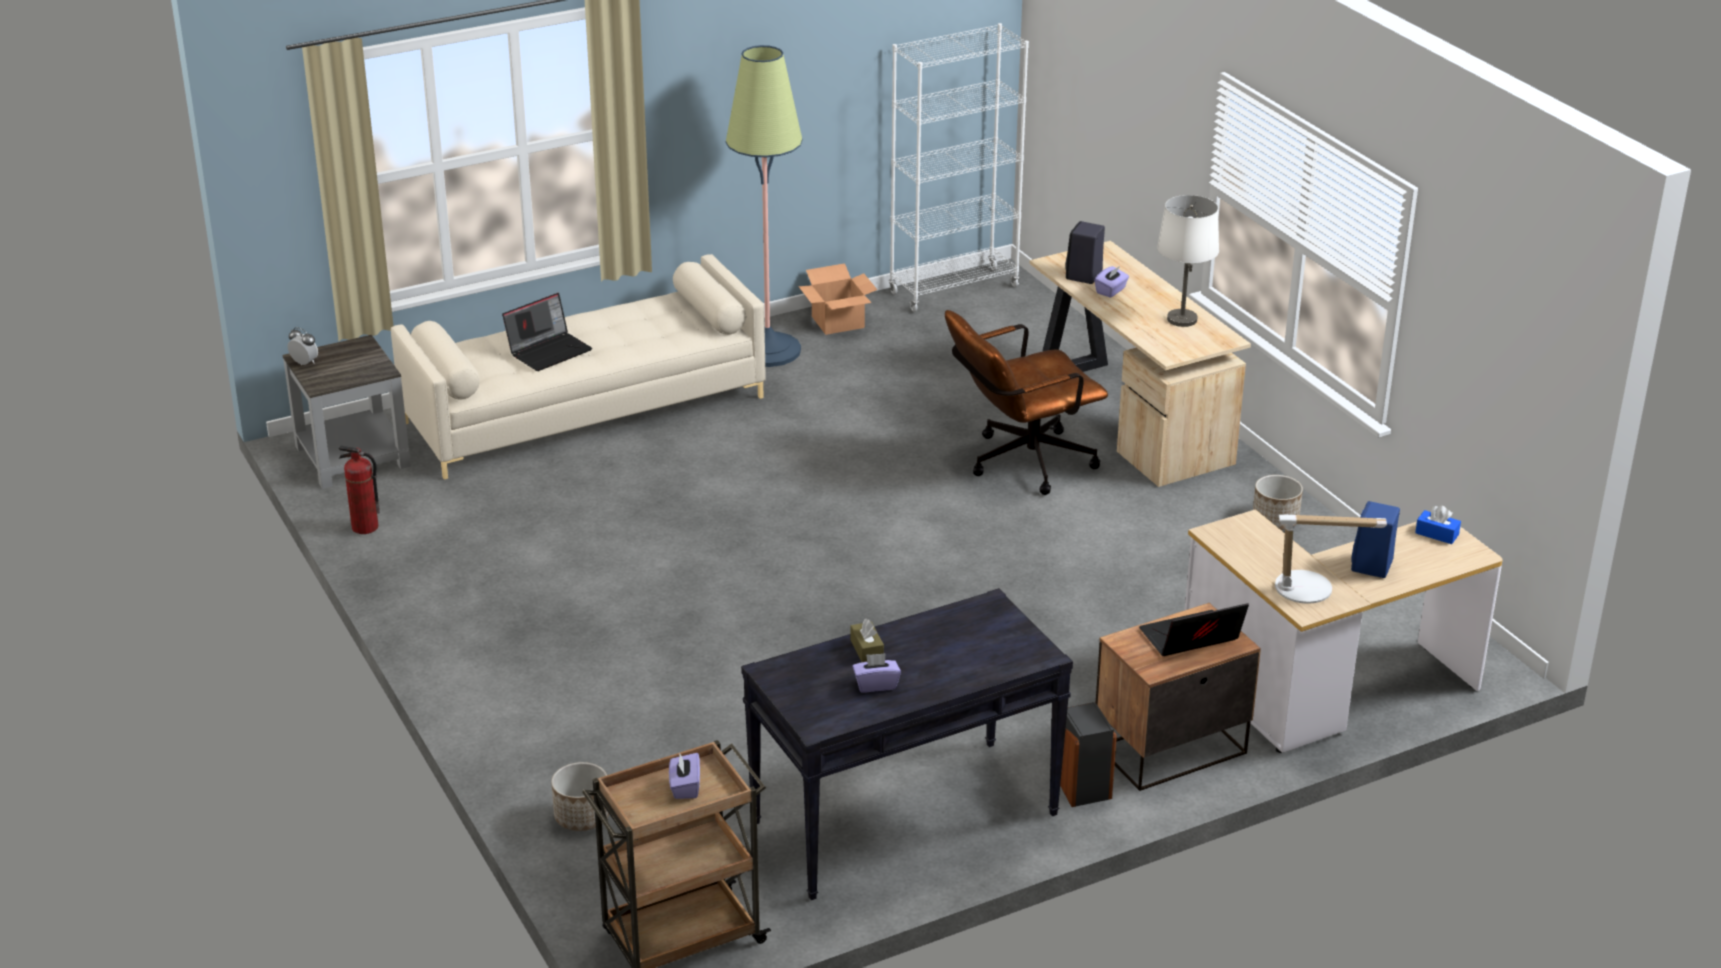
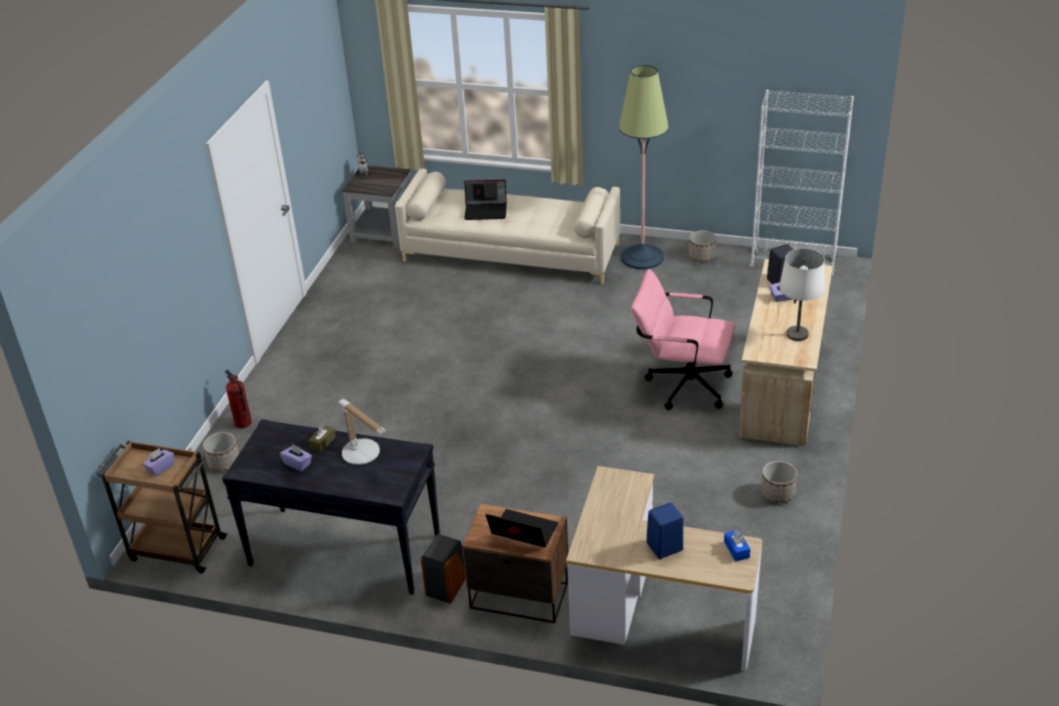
camera: 45 degrees right, 5 degrees up
fire extinguisher [339,446,380,534] -> fire extinguisher moved to [225,370,252,428]
cardboard box [798,263,877,335] -> planter [689,231,716,262]
brown office chair [945,310,1108,495] -> pink office chair [631,269,735,410]
table lamp [1275,515,1387,604] -> table lamp moved to [338,399,387,465]

